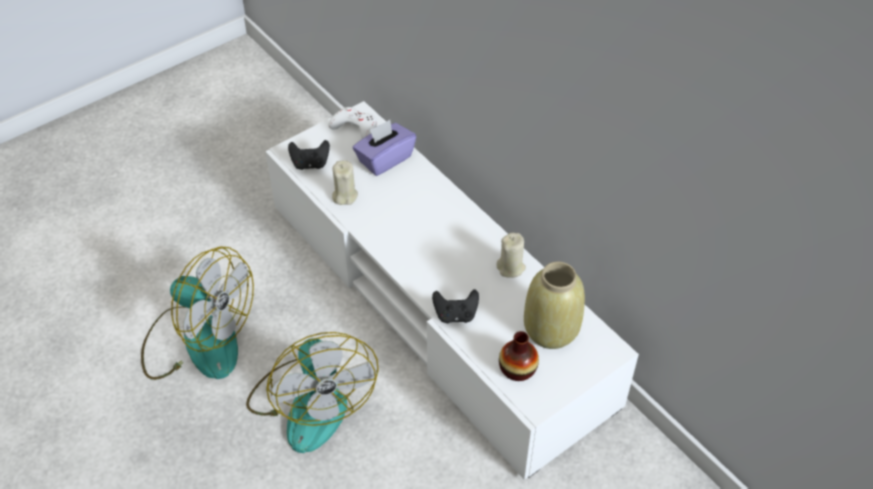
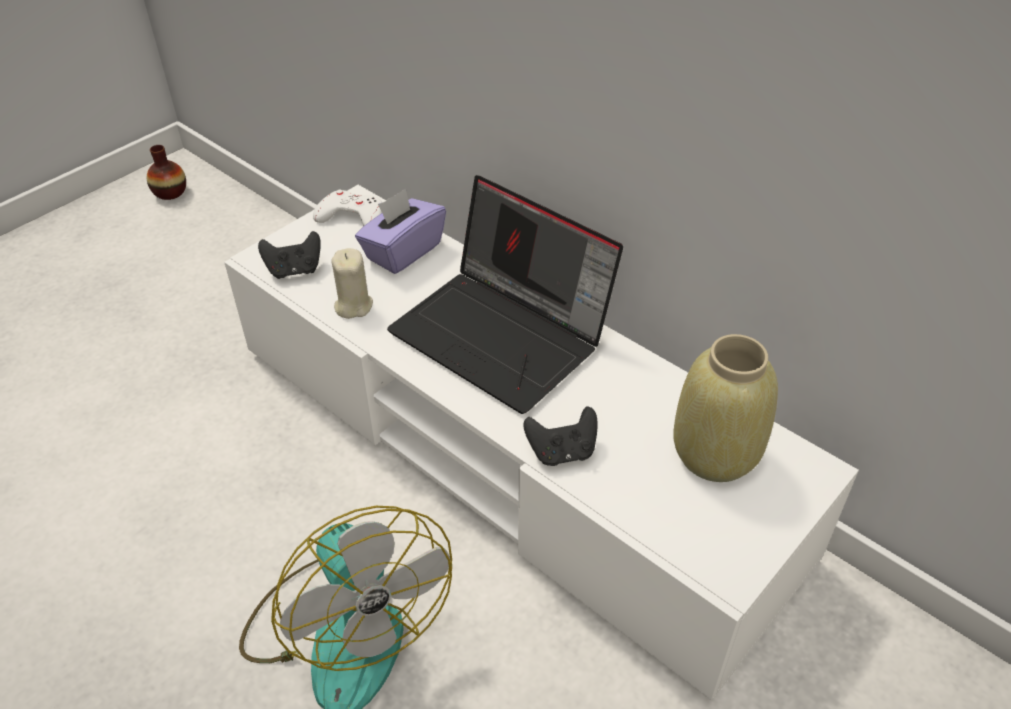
camera: 10 degrees left, 5 degrees down
fan [141,246,254,380] -> none
beige candle [496,233,526,278] -> none
vase [499,331,539,381] -> vase moved to [147,145,186,200]
none -> laptop [387,175,623,414]

